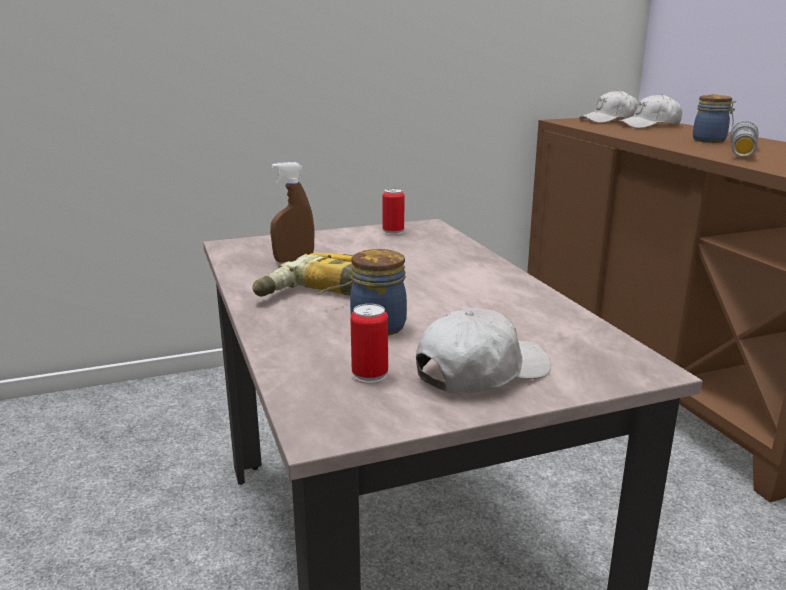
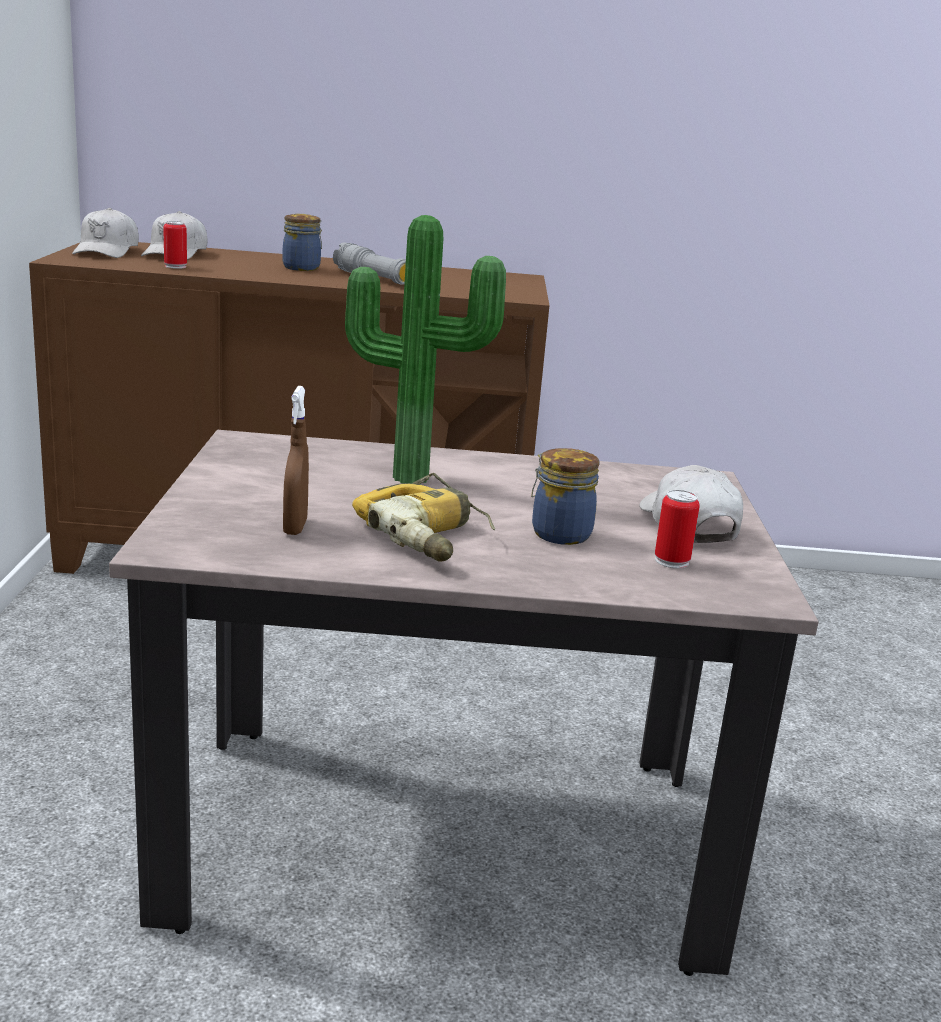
camera: 70 degrees left, 0 degrees up
can [382,188,404,235] -> can moved to [163,221,187,269]
none -> potted plant [345,215,506,484]

